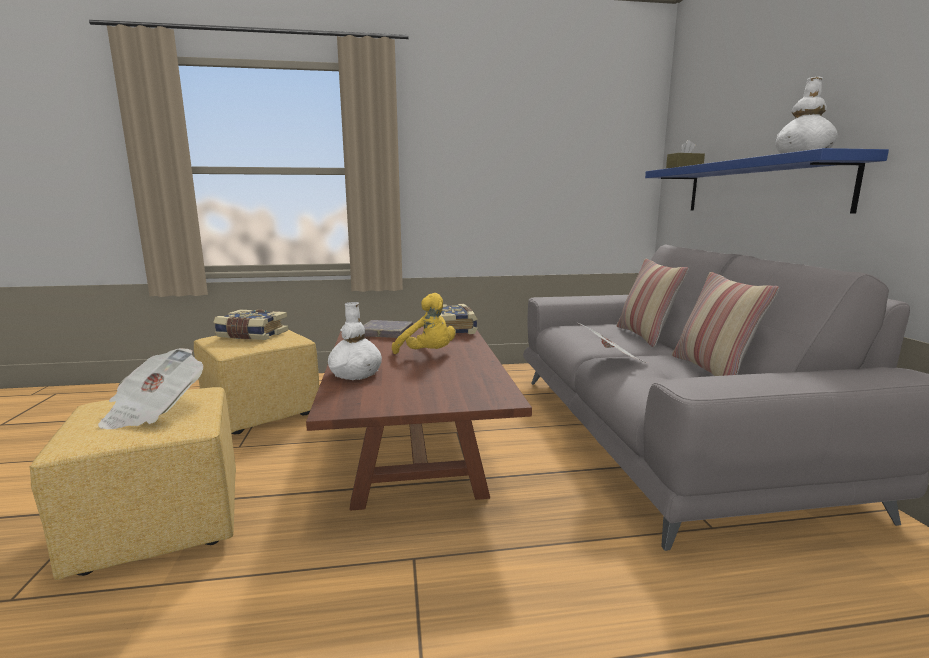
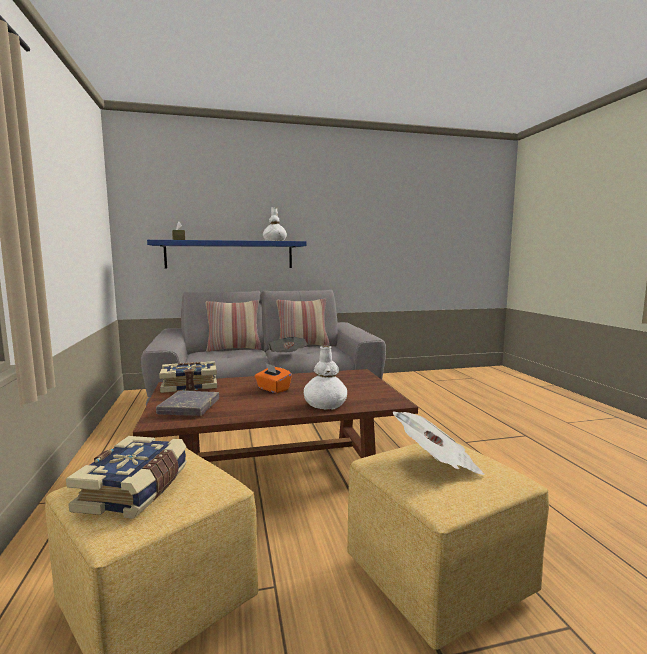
camera: 95 degrees left, 5 degrees down
yellow plush toy [392,293,455,354] -> orange tissue box [255,363,292,393]

